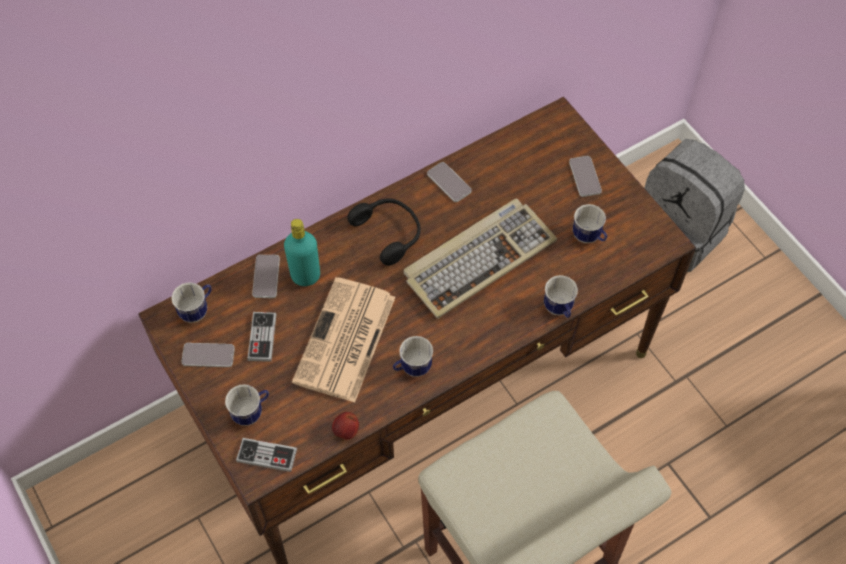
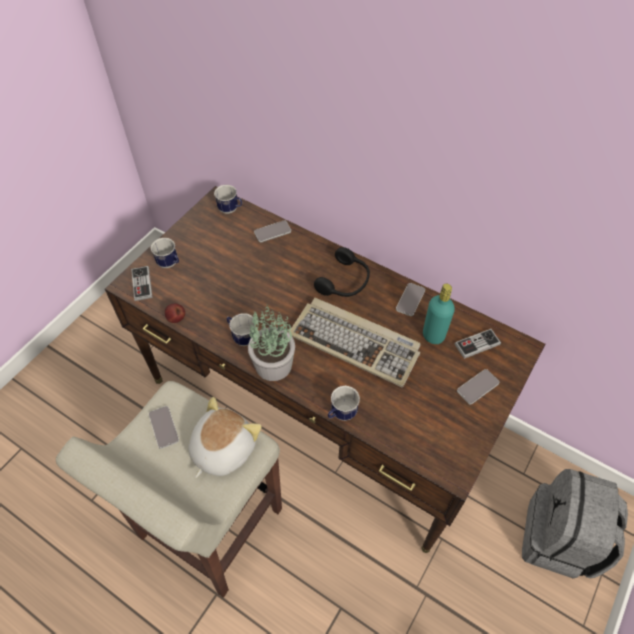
camera: 65 degrees right, 5 degrees down
phone [181,343,235,367] -> phone moved to [149,406,179,449]
game controller [247,312,276,362] -> game controller moved to [454,329,501,359]
turquoise bottle [284,219,320,286] -> turquoise bottle moved to [423,284,455,344]
newspaper [292,277,395,403] -> none
mug [573,204,607,243] -> none
none -> plush toy [188,397,262,478]
none -> potted plant [248,305,295,381]

